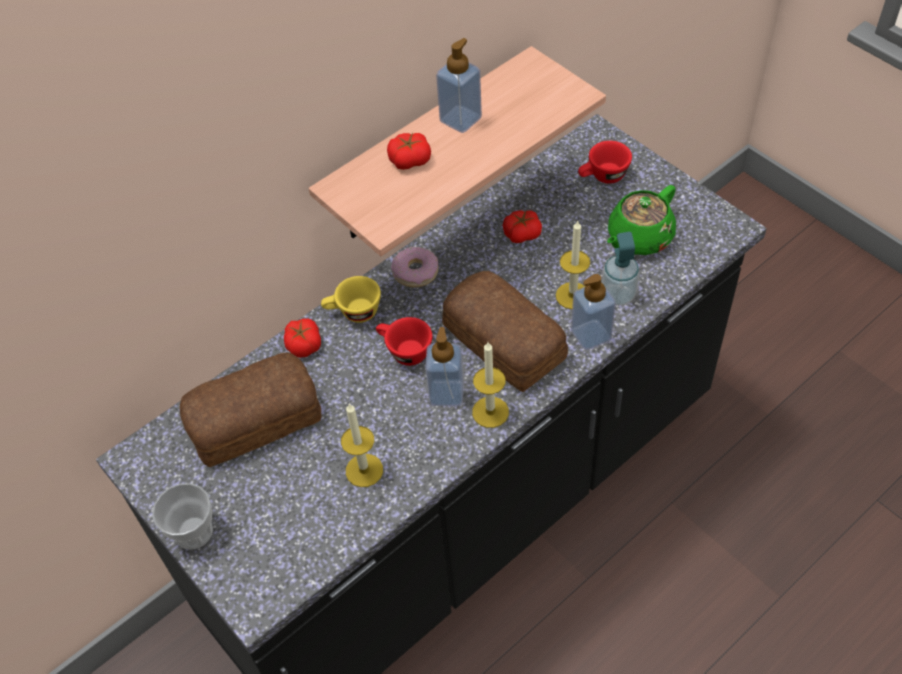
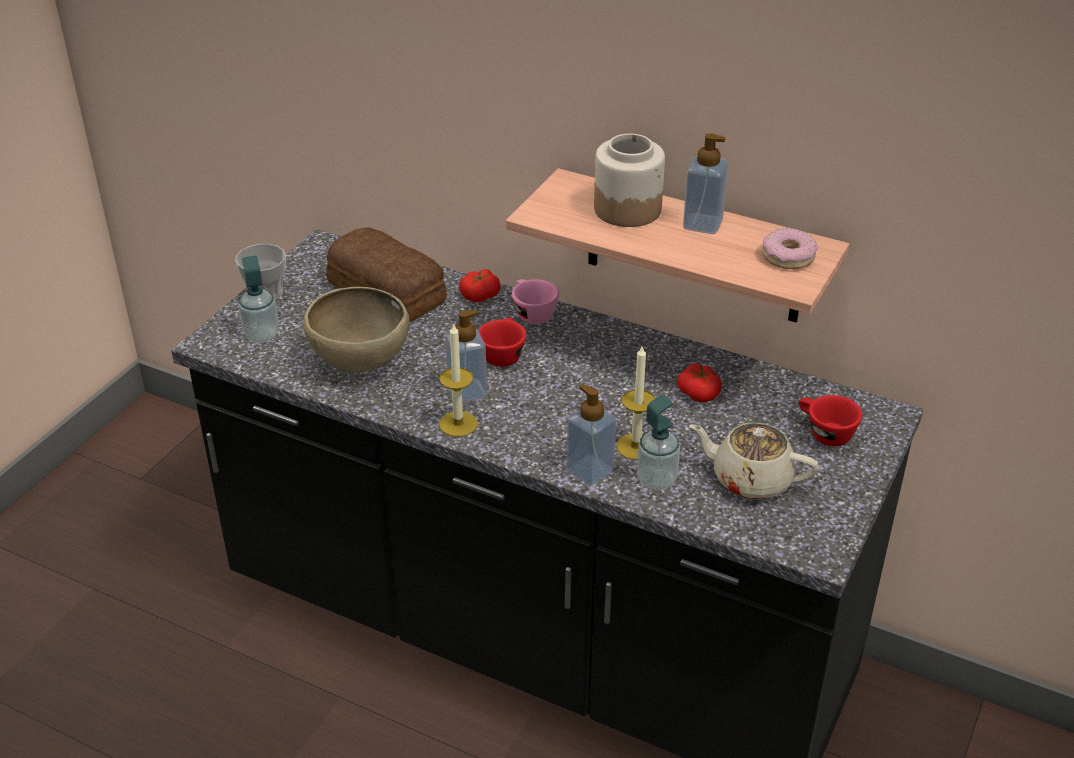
camera: 65 degrees right, 15 degrees down
yellow cup [321,276,381,323] -> pink cup [512,279,559,324]
candle [341,403,383,487] -> brown bowl [303,287,409,372]
tomato [387,133,431,170] -> jar [594,133,665,227]
donut [391,247,438,287] -> donut moved to [762,228,818,269]
bread [442,271,568,392] -> none
green teapot [607,185,676,255] -> beige teapot [689,422,819,500]
none -> soap dispenser [238,255,279,343]

